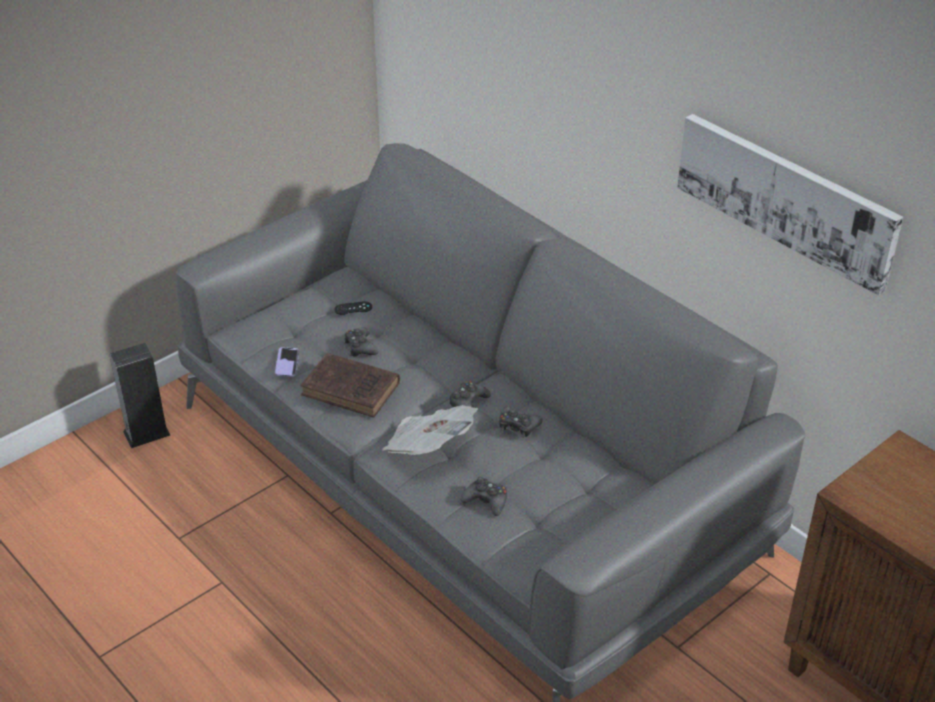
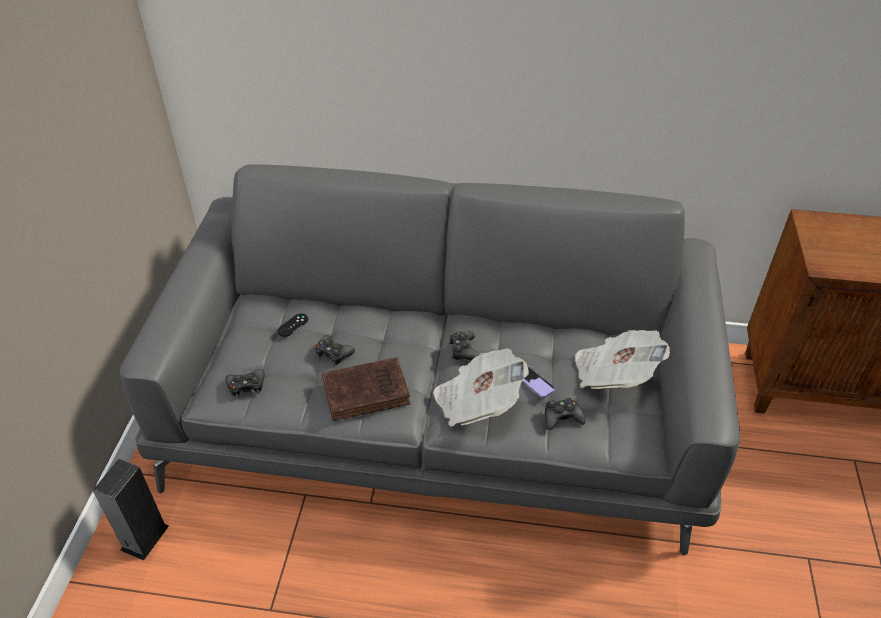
camera: 40 degrees left, 5 degrees up
phone [275,347,299,377] -> phone moved to [522,366,556,398]
black game controller [499,406,543,438] -> black game controller moved to [225,369,265,398]
picture [677,114,903,295] -> none
none -> newspaper [575,330,670,389]

